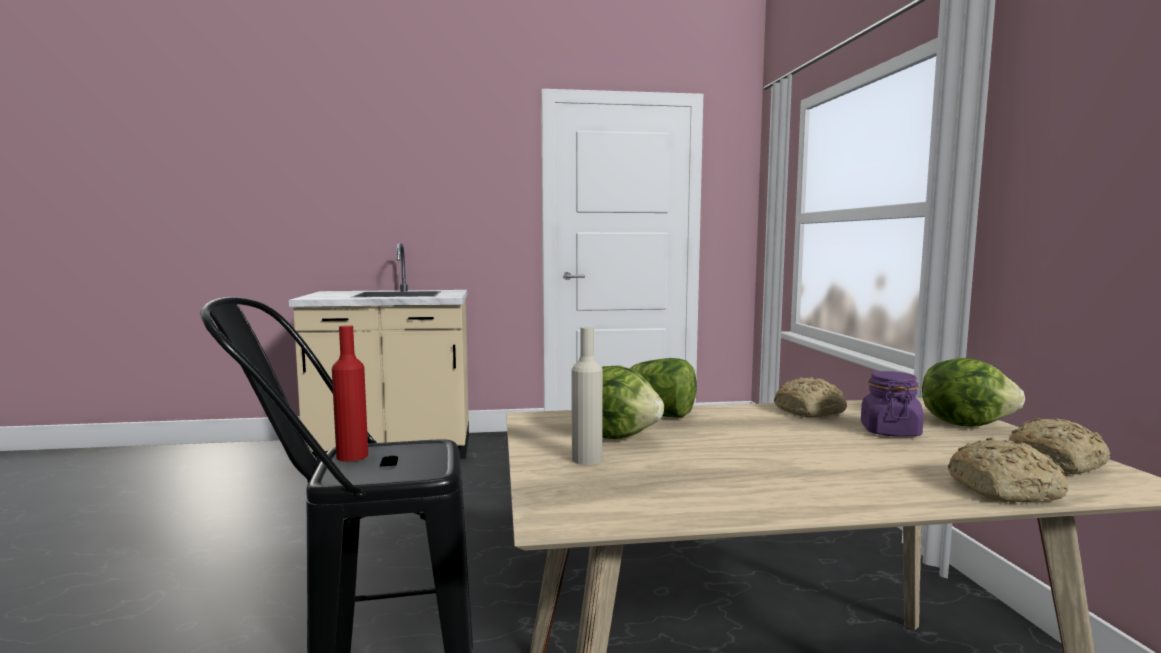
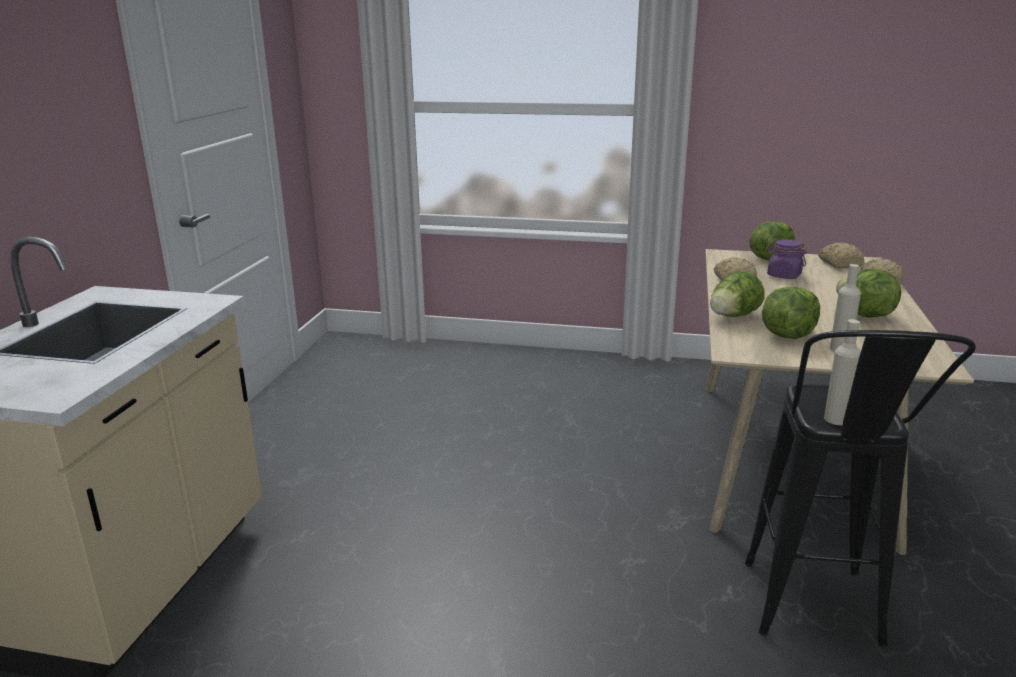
camera: 70 degrees left, 15 degrees up
red bottle [332,325,368,461] -> beige bottle [824,319,861,425]
none -> lettuce [836,268,901,318]

